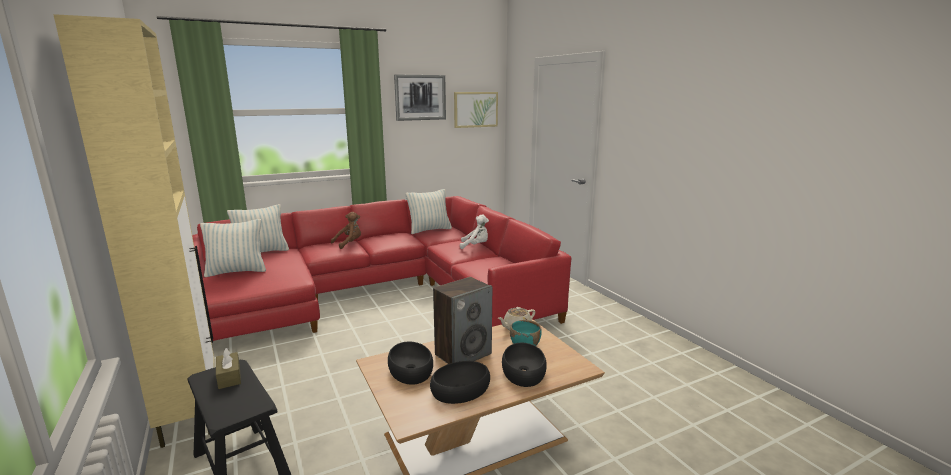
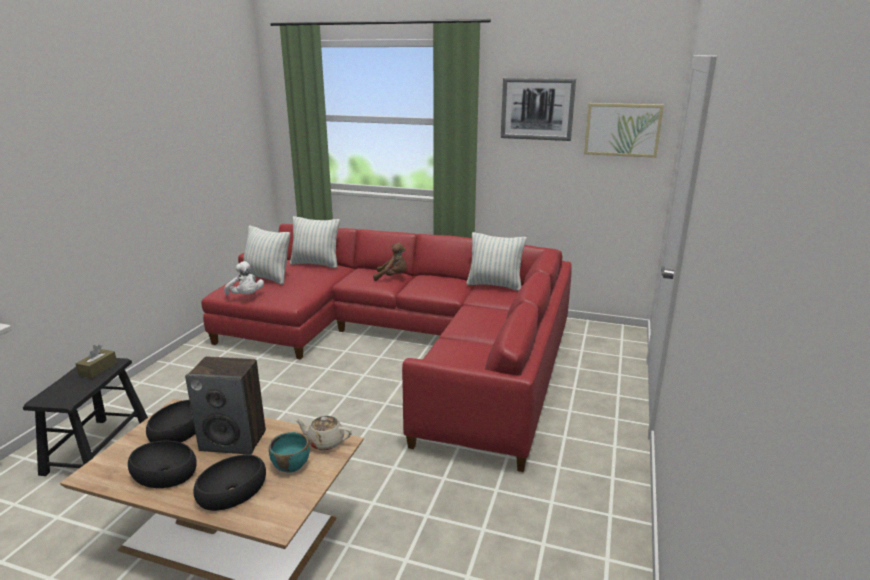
camera: 45 degrees right, 5 degrees up
beige cabinet [53,14,214,448] -> none
white plush toy [460,214,489,249] -> white plush toy moved to [224,261,264,295]

